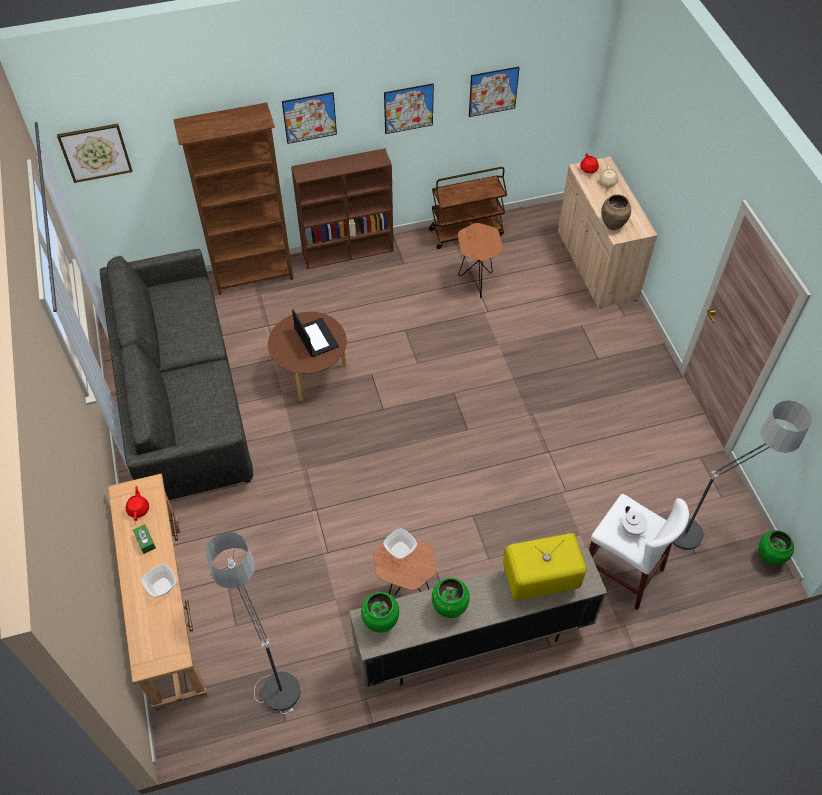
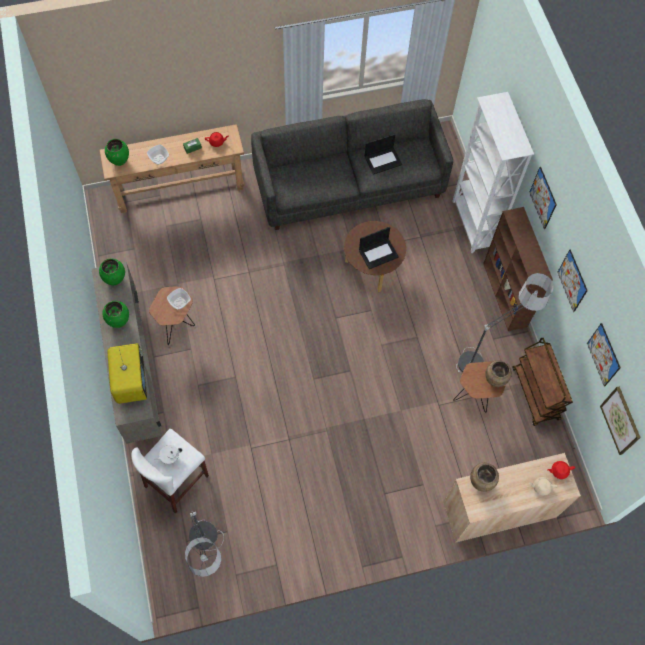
camera: 90 degrees right, 10 degrees up
picture [57,124,133,183] -> picture moved to [600,386,641,455]
brown bookcase [173,103,293,295] -> white bookcase [452,92,534,253]
floor lamp [206,532,301,714] -> floor lamp moved to [456,273,553,372]
green vase [759,530,794,565] -> green vase moved to [105,139,129,166]
none -> laptop [365,134,402,175]
none -> brown vase [485,360,512,387]

